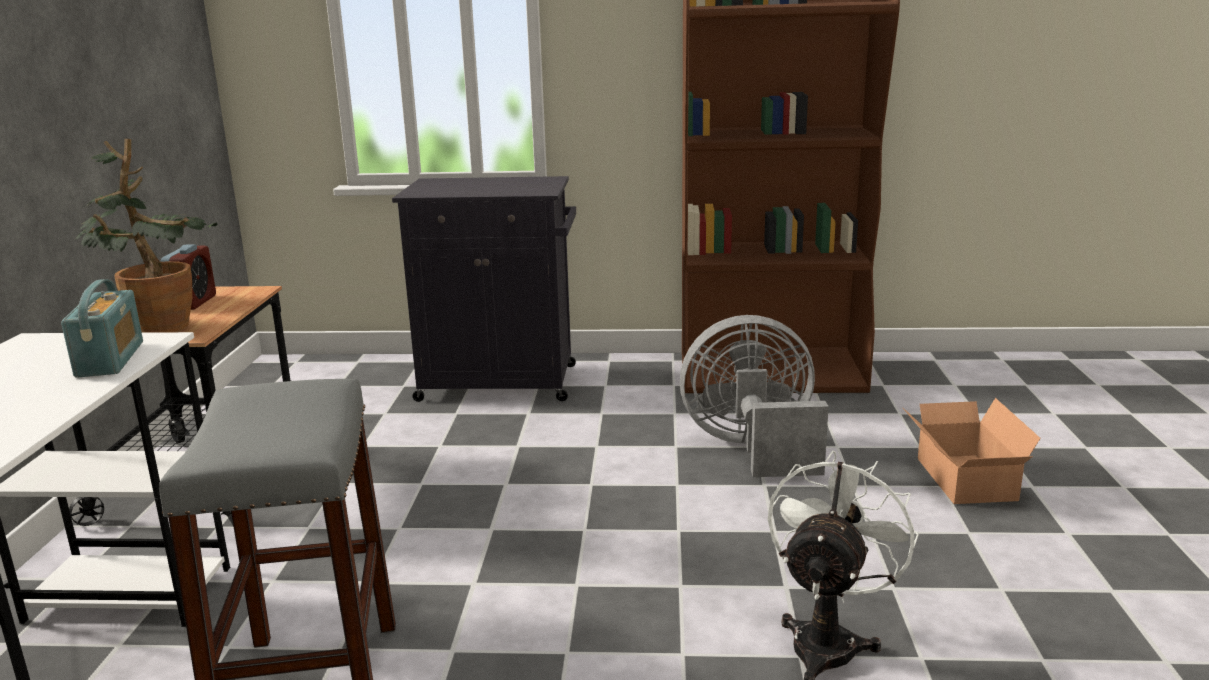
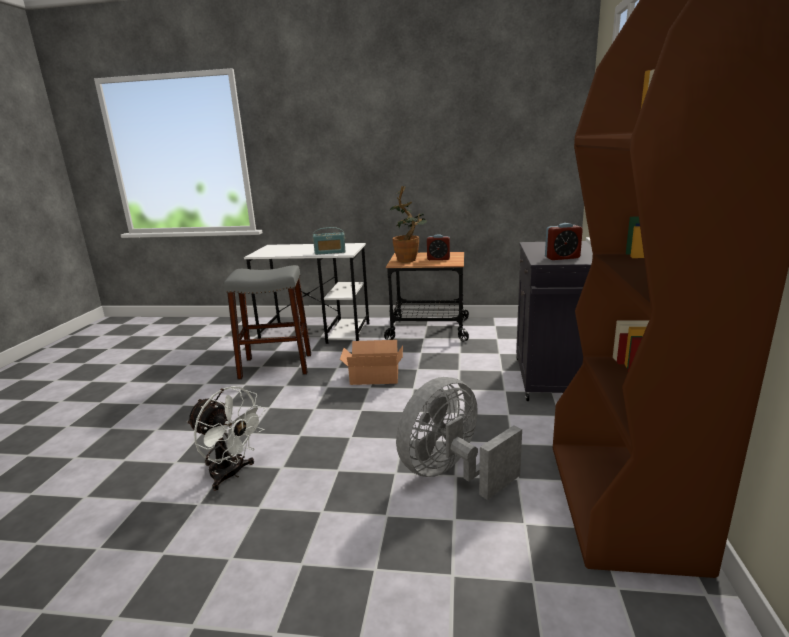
camera: 95 degrees right, 0 degrees up
grey fan [680,315,829,477] -> grey fan turned 135 degrees counterclockwise [396,377,522,500]
cardboard box [902,398,1041,504] -> cardboard box moved to [340,340,403,385]
none -> alarm clock [545,223,583,260]

